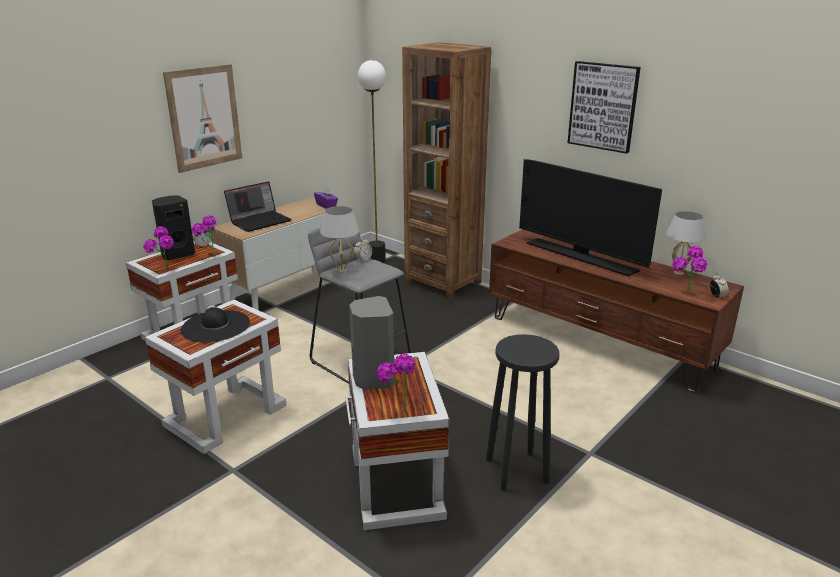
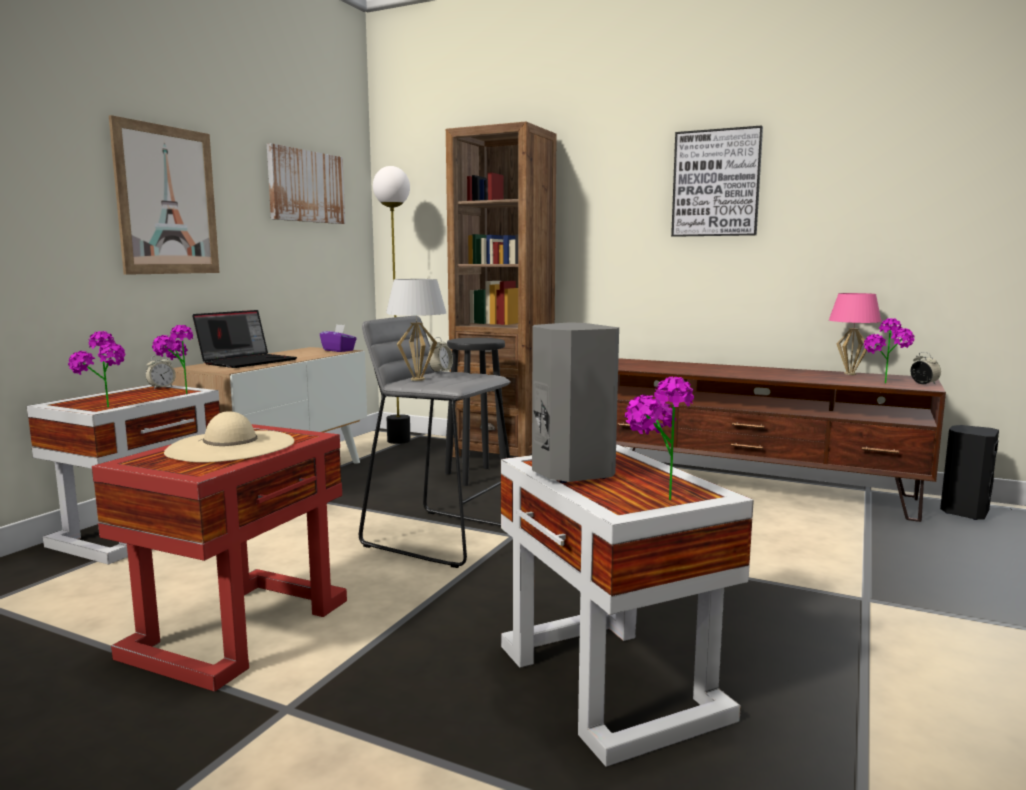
camera: 15 degrees left, 15 degrees down
white side table [145,299,286,454] -> red side table [92,424,347,692]
black speaker [152,196,195,260] -> black speaker moved to [940,425,999,520]
black hat [181,307,250,342] -> beige hat [164,411,294,463]
black stool [486,334,559,491] -> black stool moved to [445,338,507,486]
television [519,159,662,276] -> none
white table lamp [666,211,705,275] -> pink table lamp [829,293,882,375]
none -> picture [267,143,345,224]

